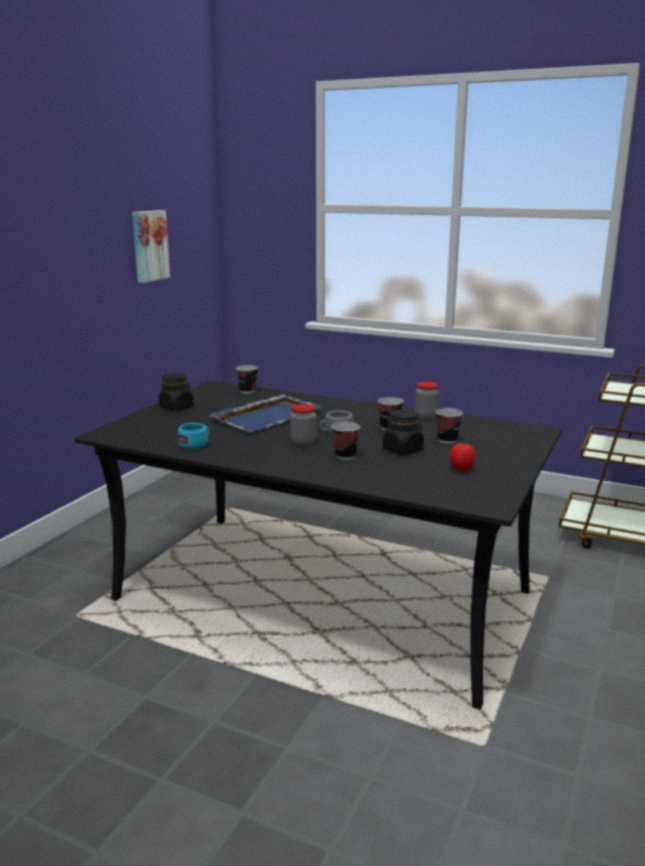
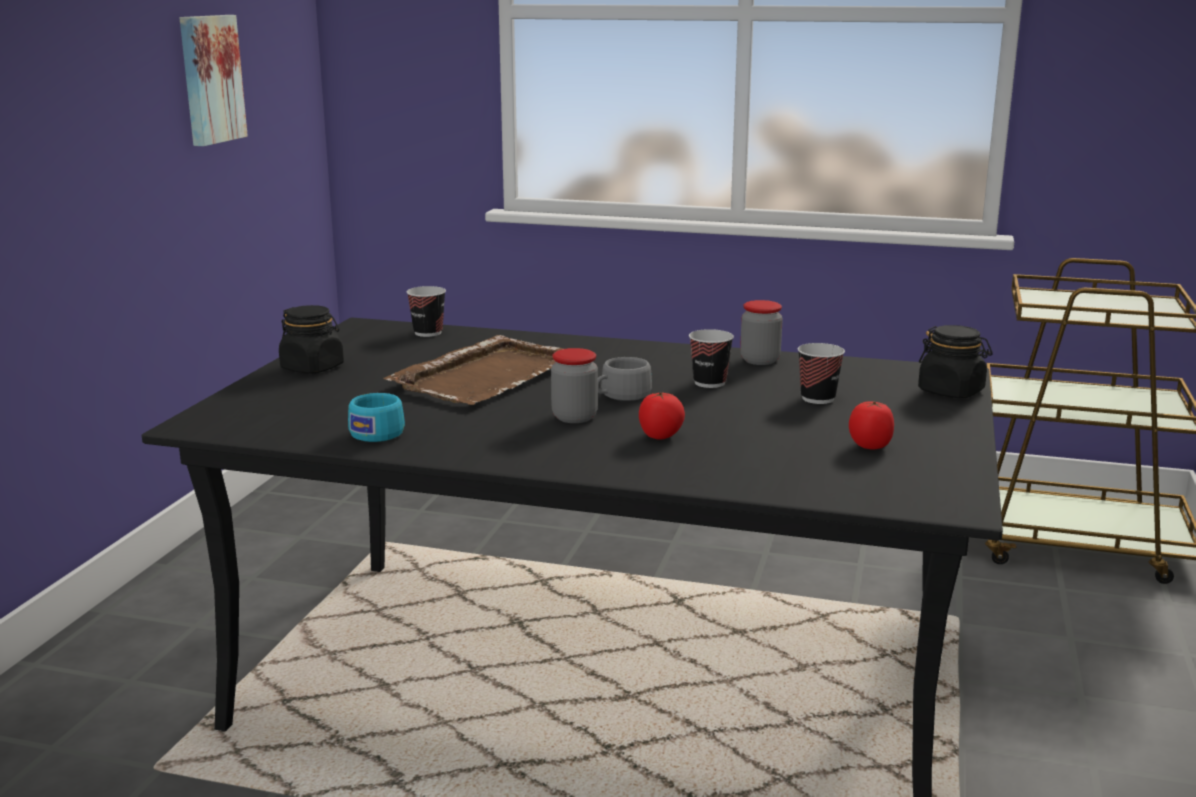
camera: 10 degrees left, 0 degrees up
blue tray [208,394,324,432] -> brown tray [383,335,563,405]
cup [332,422,360,460] -> tomato [639,392,685,440]
black jar [383,410,424,455] -> black jar moved to [918,325,993,398]

